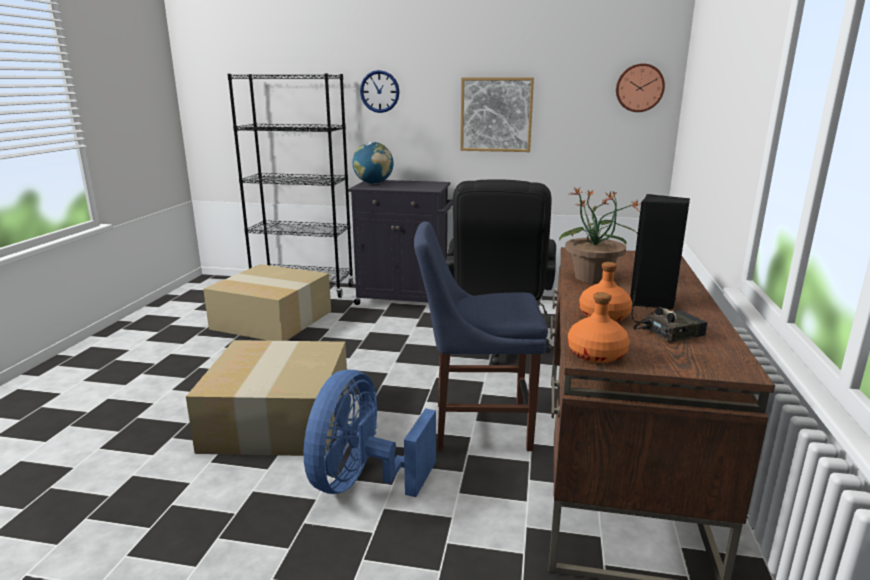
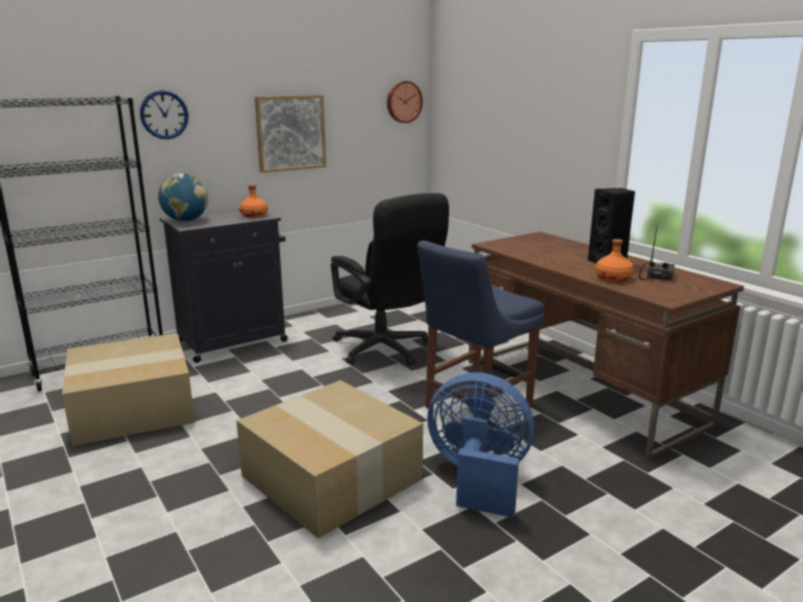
camera: 45 degrees left, 0 degrees up
blue fan [303,370,436,497] -> blue fan turned 135 degrees clockwise [427,372,534,518]
potted plant [559,188,641,283] -> none
orange bottle [568,292,630,363] -> orange bottle moved to [239,185,268,217]

